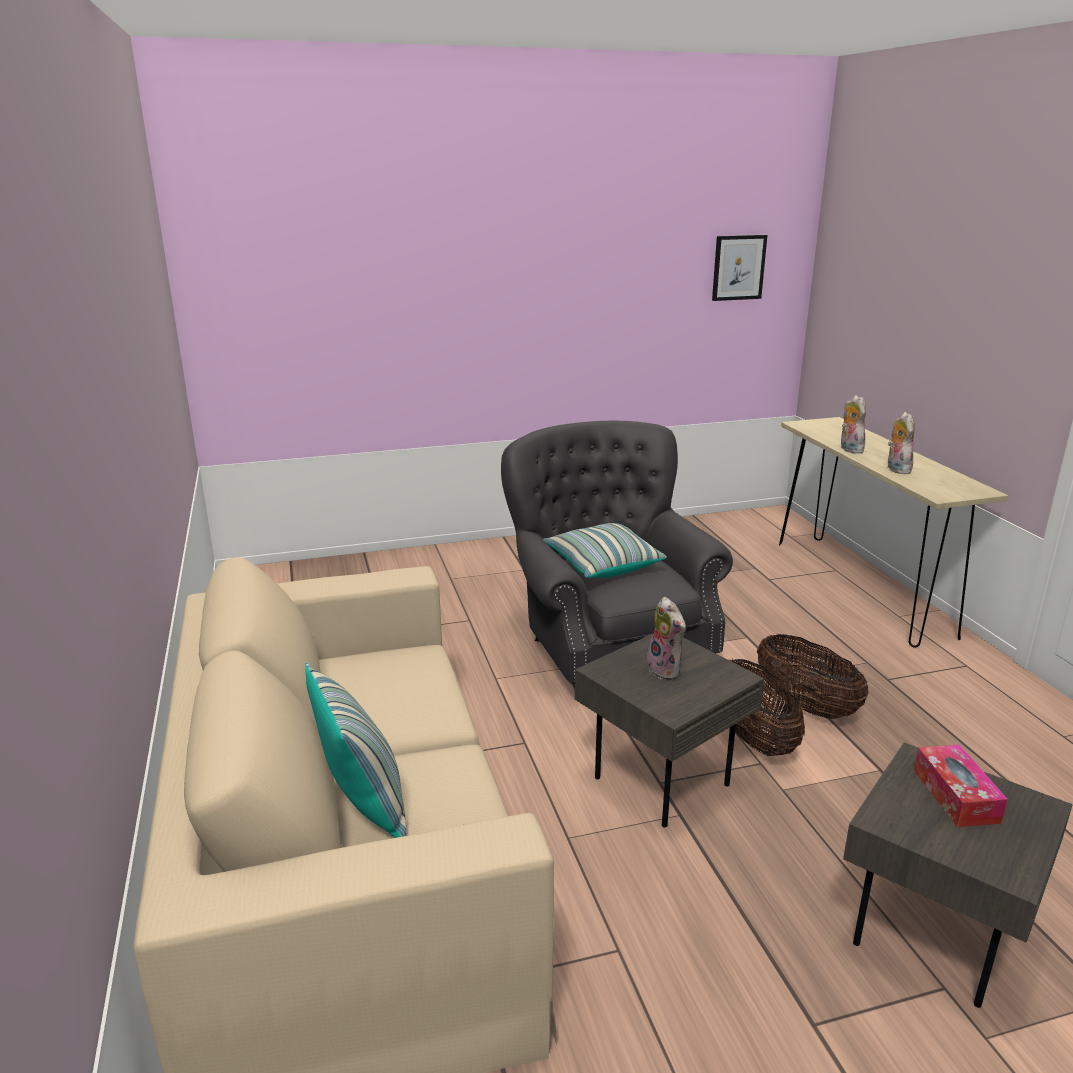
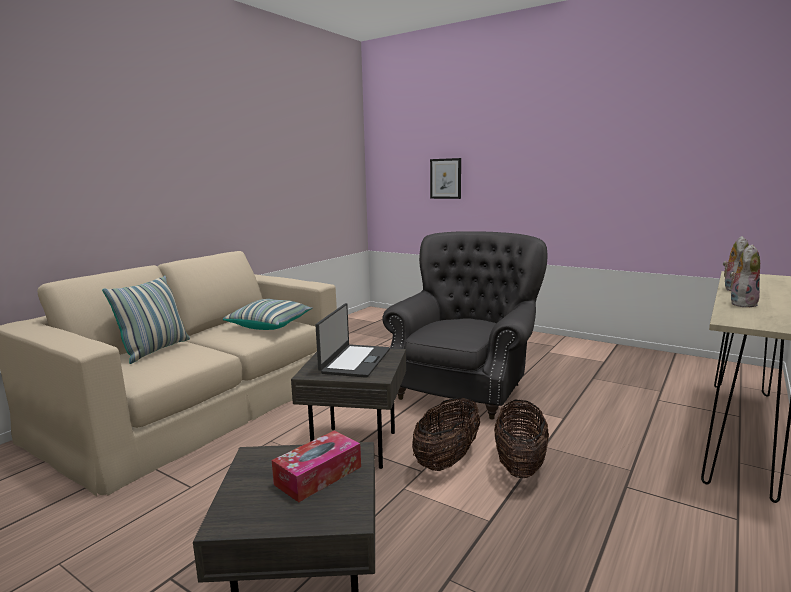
camera: 50 degrees right, 10 degrees down
pillow [543,523,667,578] -> pillow moved to [223,299,313,330]
plush toy [643,597,686,680] -> laptop [316,303,390,378]
picture [712,235,767,301] -> picture moved to [430,158,461,199]

